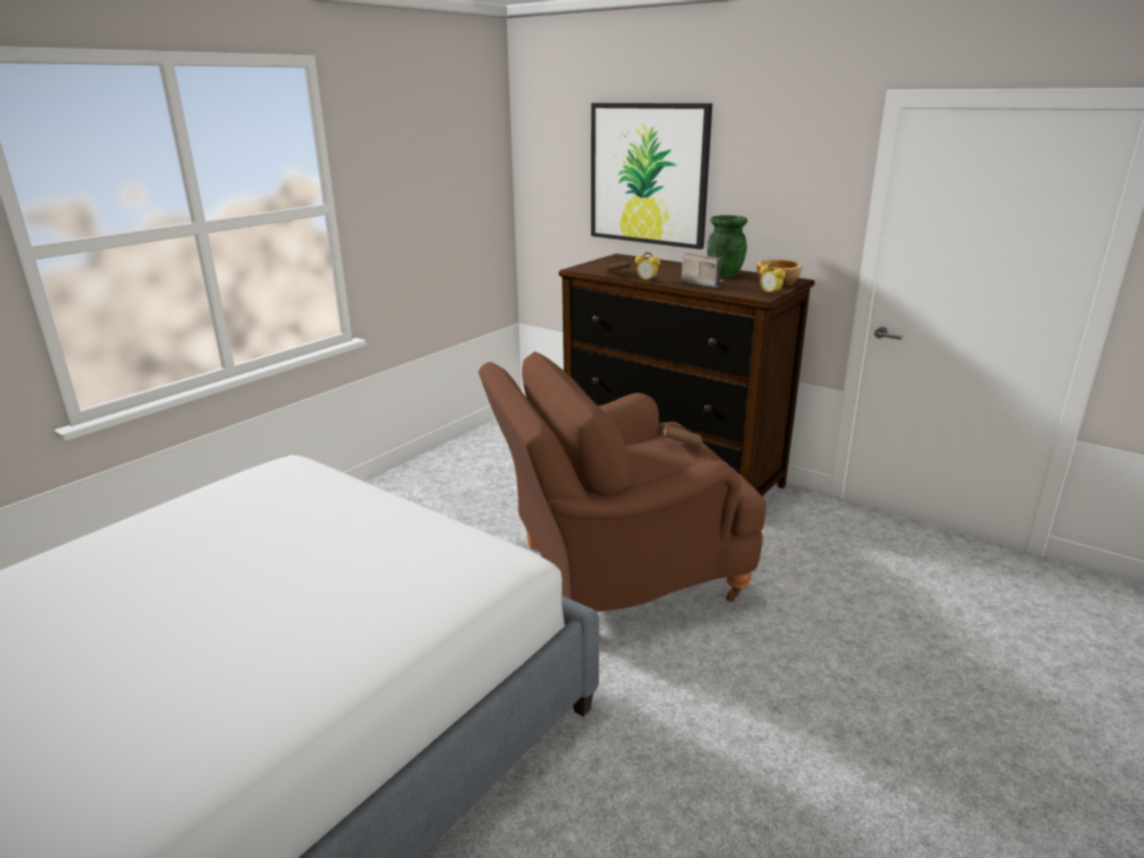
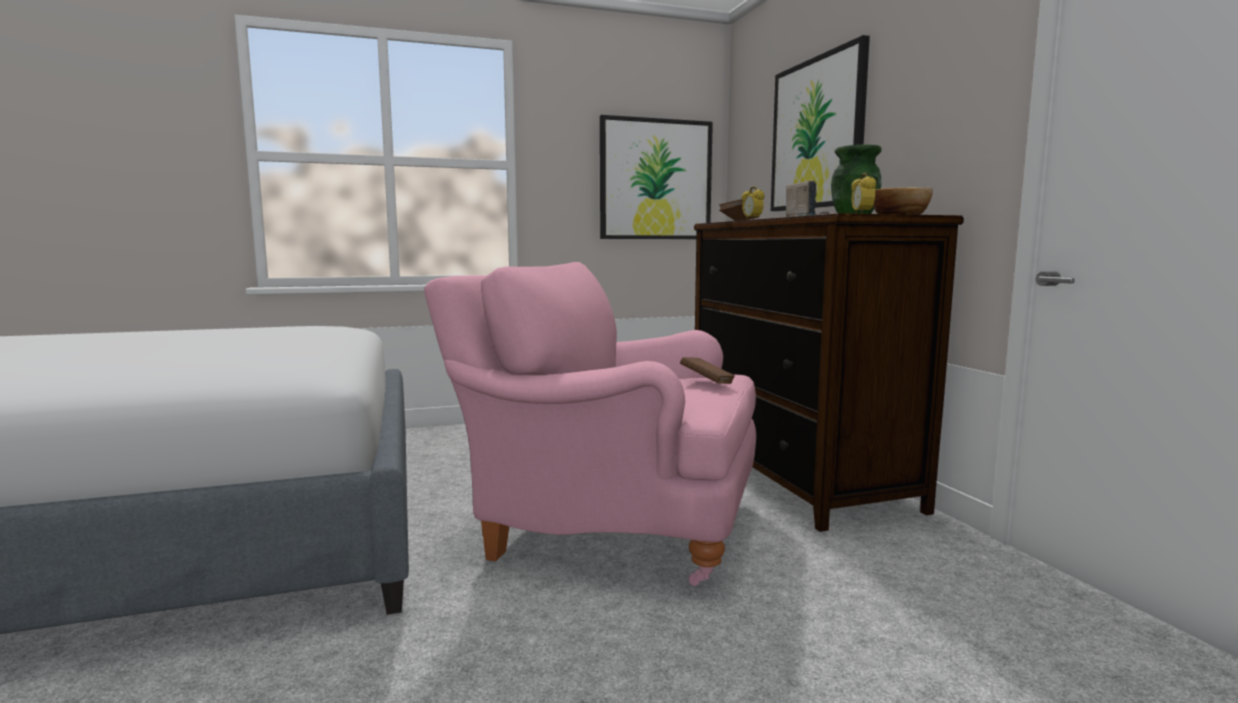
camera: 35 degrees right, 15 degrees down
brown armchair [478,352,766,612] -> pink armchair [424,262,756,586]
none -> picture [600,115,713,239]

